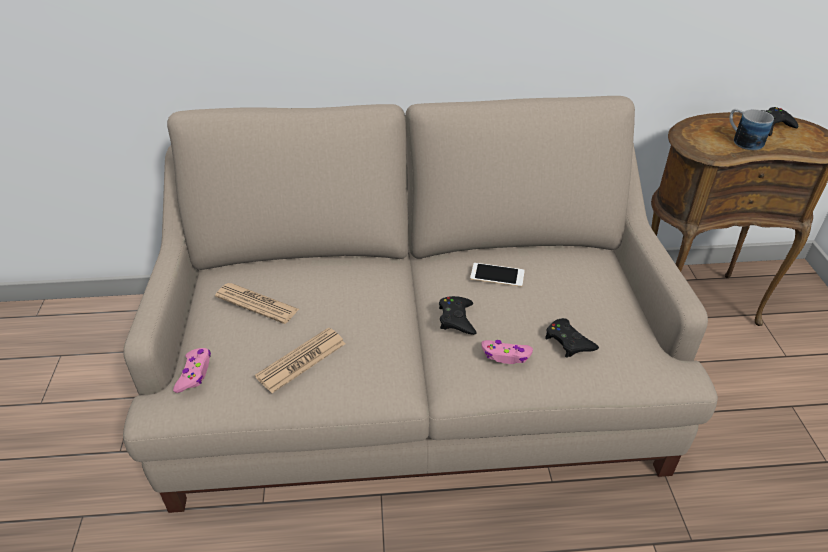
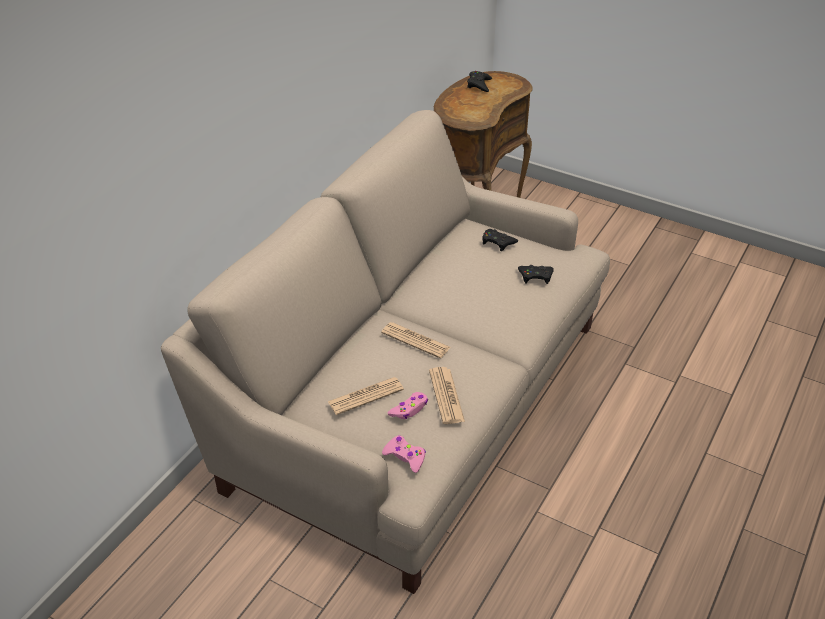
camera: 55 degrees left, 0 degrees up
black game controller [439,296,477,335] -> black game controller moved to [482,229,518,251]
phone [470,263,525,287] -> none
pink game controller [481,340,533,364] -> pink game controller moved to [388,392,428,419]
mug [729,108,774,150] -> none
none -> newspaper [381,322,451,358]

